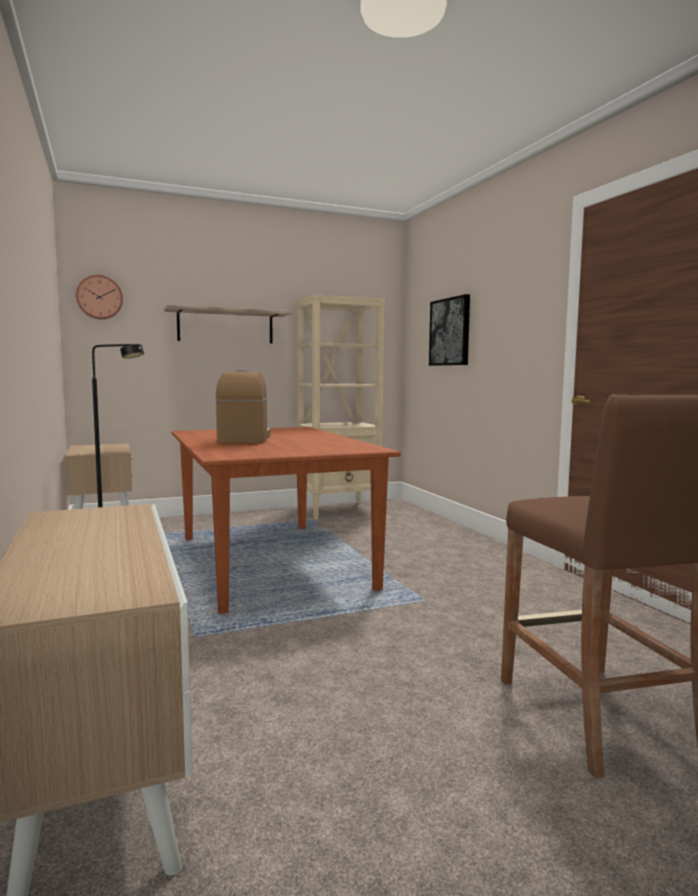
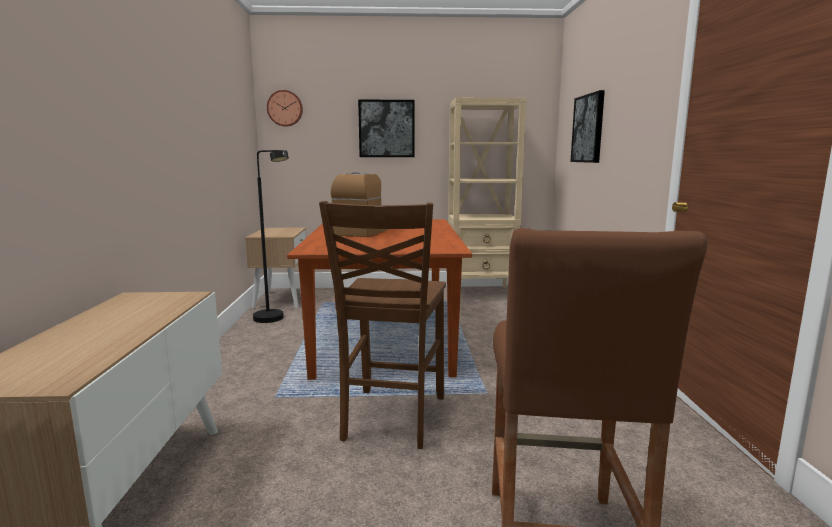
camera: 20 degrees right, 5 degrees up
shelf [164,305,291,343] -> picture [358,100,415,157]
none -> brown chair [319,201,446,449]

